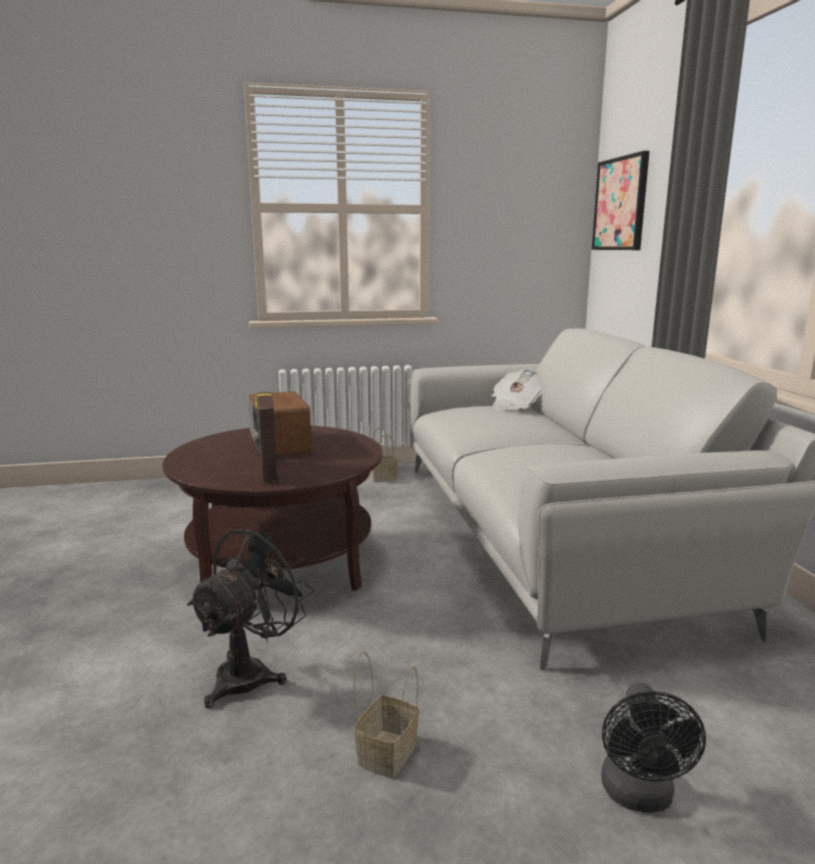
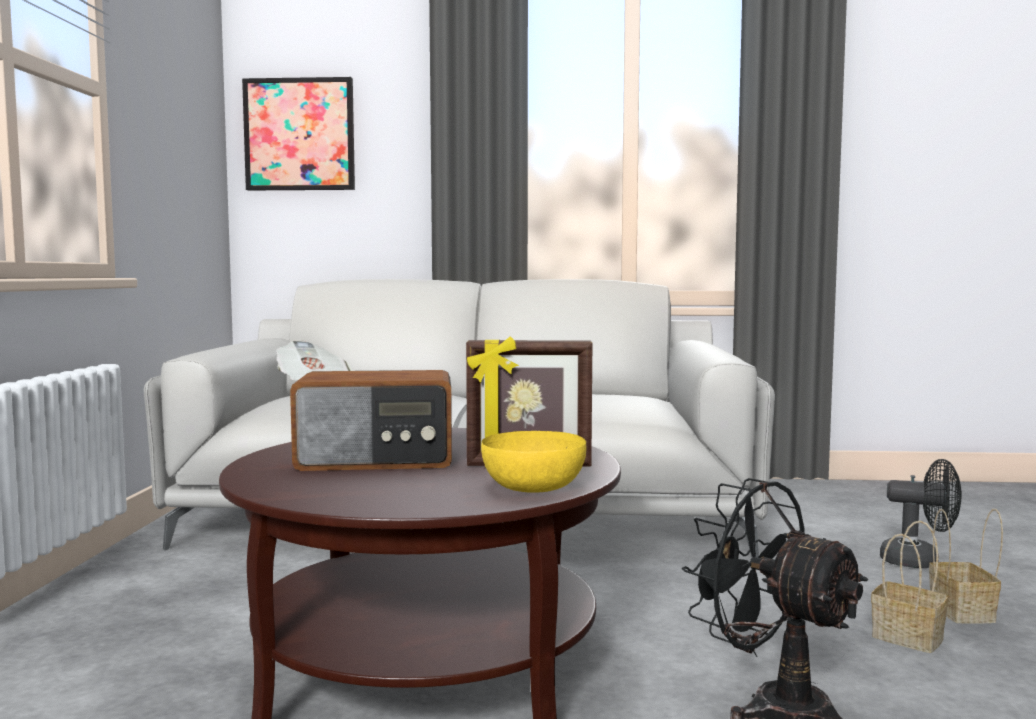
camera: 75 degrees left, 10 degrees down
basket [370,428,398,482] -> basket moved to [929,509,1003,624]
none -> yellow bowl [481,431,587,493]

